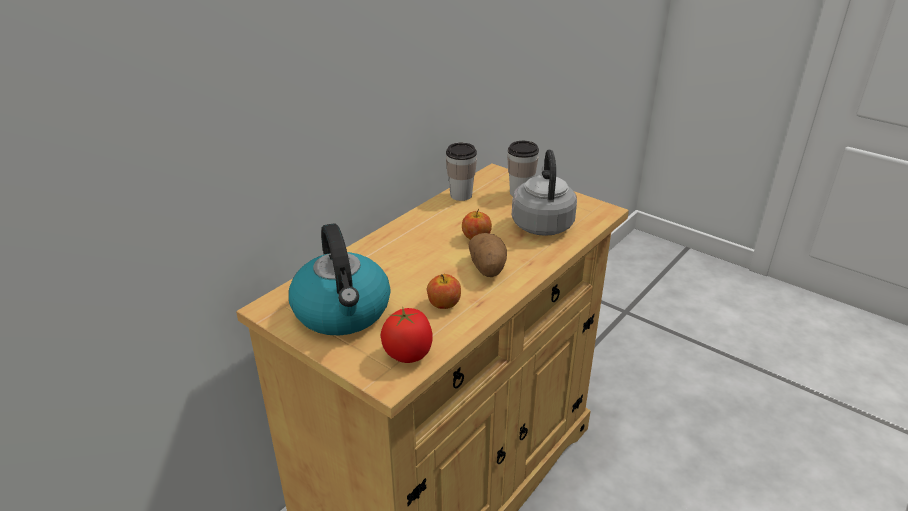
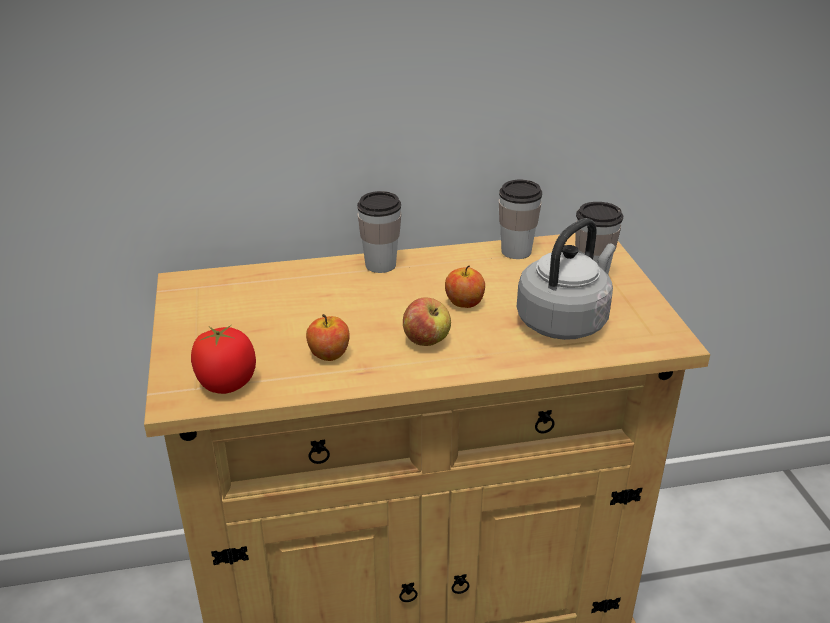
camera: 40 degrees right, 0 degrees up
kettle [289,223,390,336] -> none
potato [469,233,507,277] -> apple [403,297,451,346]
none -> cup [357,191,401,273]

